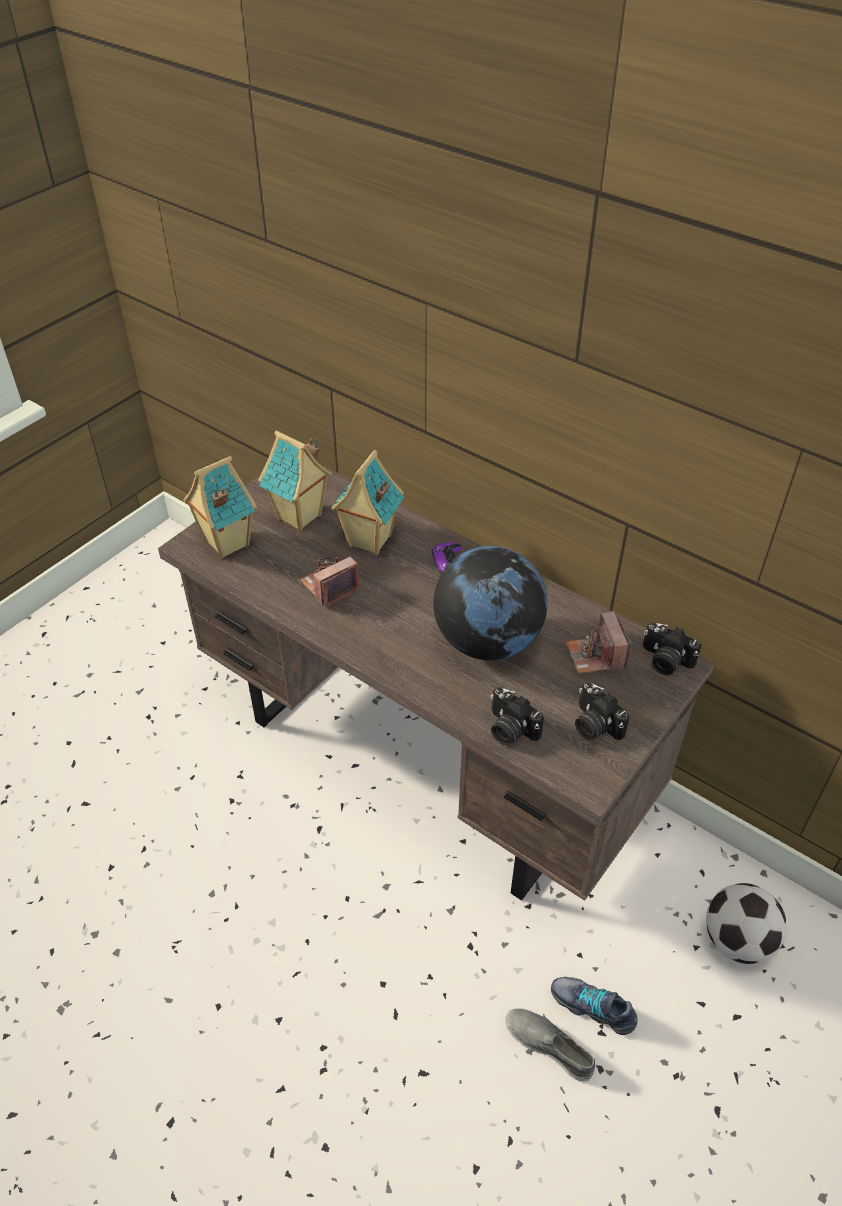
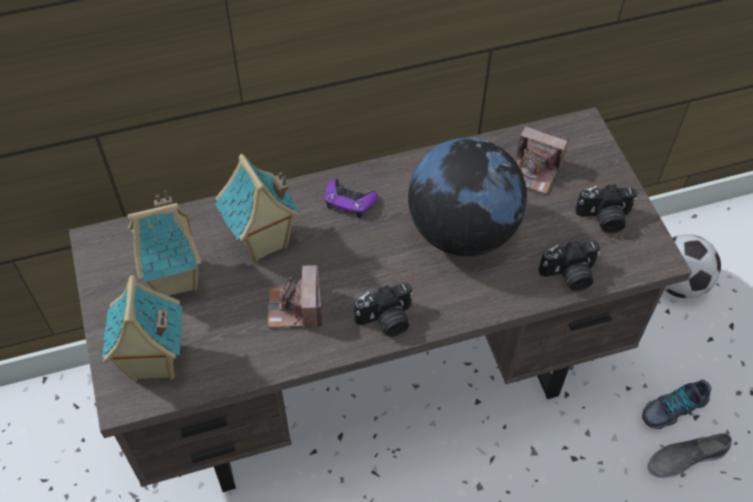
camera: 55 degrees left, 10 degrees up
camera [643,622,702,675] -> camera moved to [354,283,414,337]

